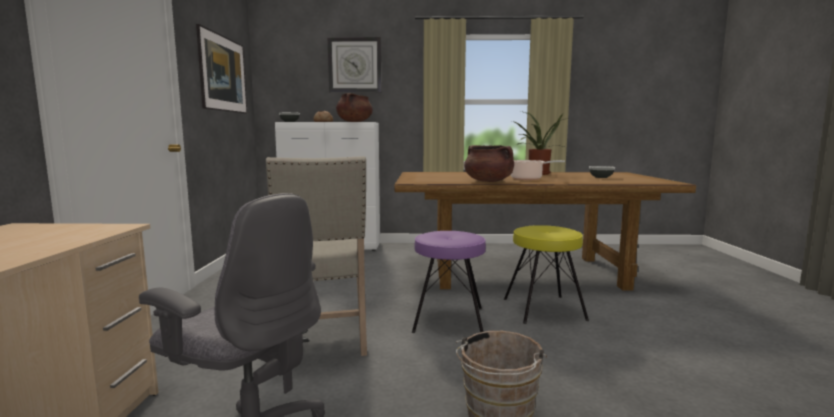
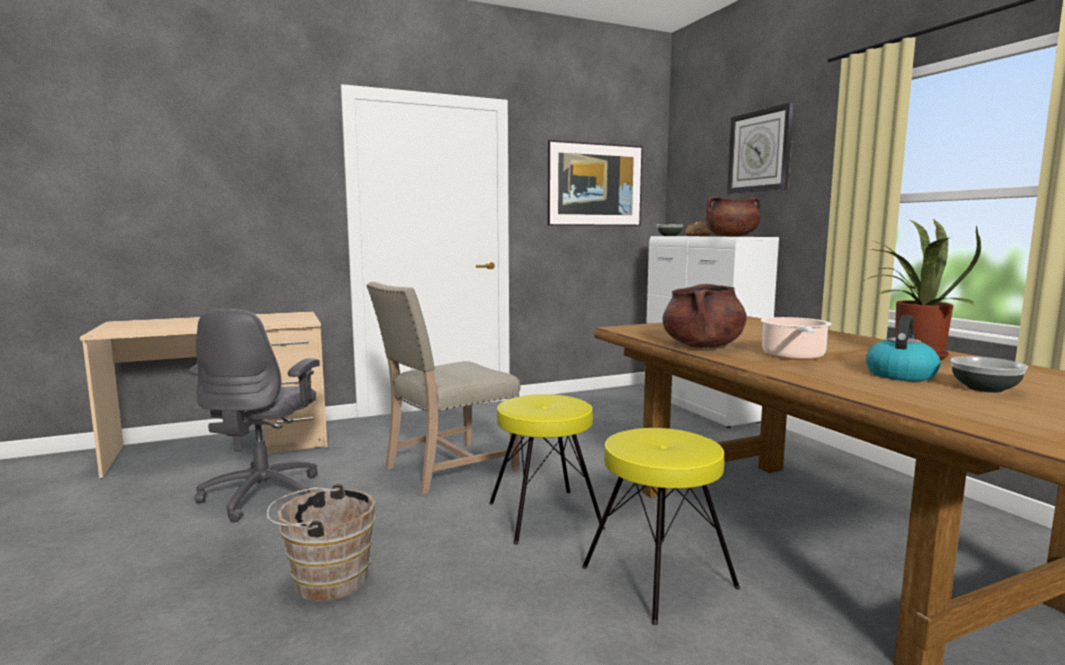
camera: 65 degrees right, 0 degrees up
purple stool [412,231,486,333] -> yellow stool [489,394,605,545]
none -> kettle [866,315,940,381]

